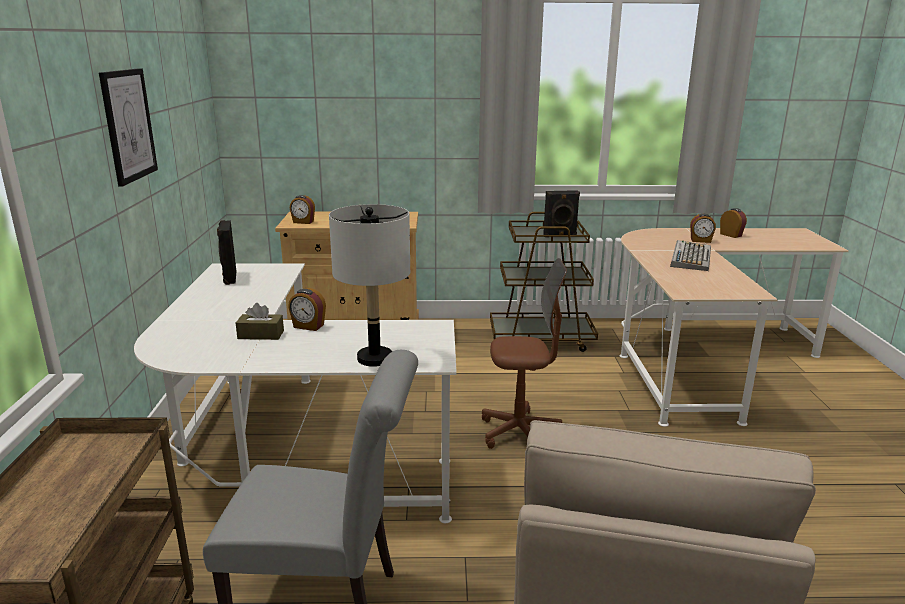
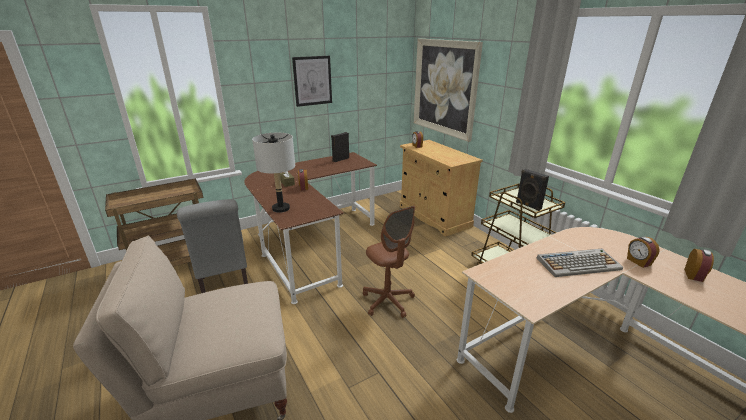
camera: 60 degrees right, 5 degrees up
white desk [134,263,457,523] -> brown desk [244,152,377,304]
none -> picture [414,39,483,142]

